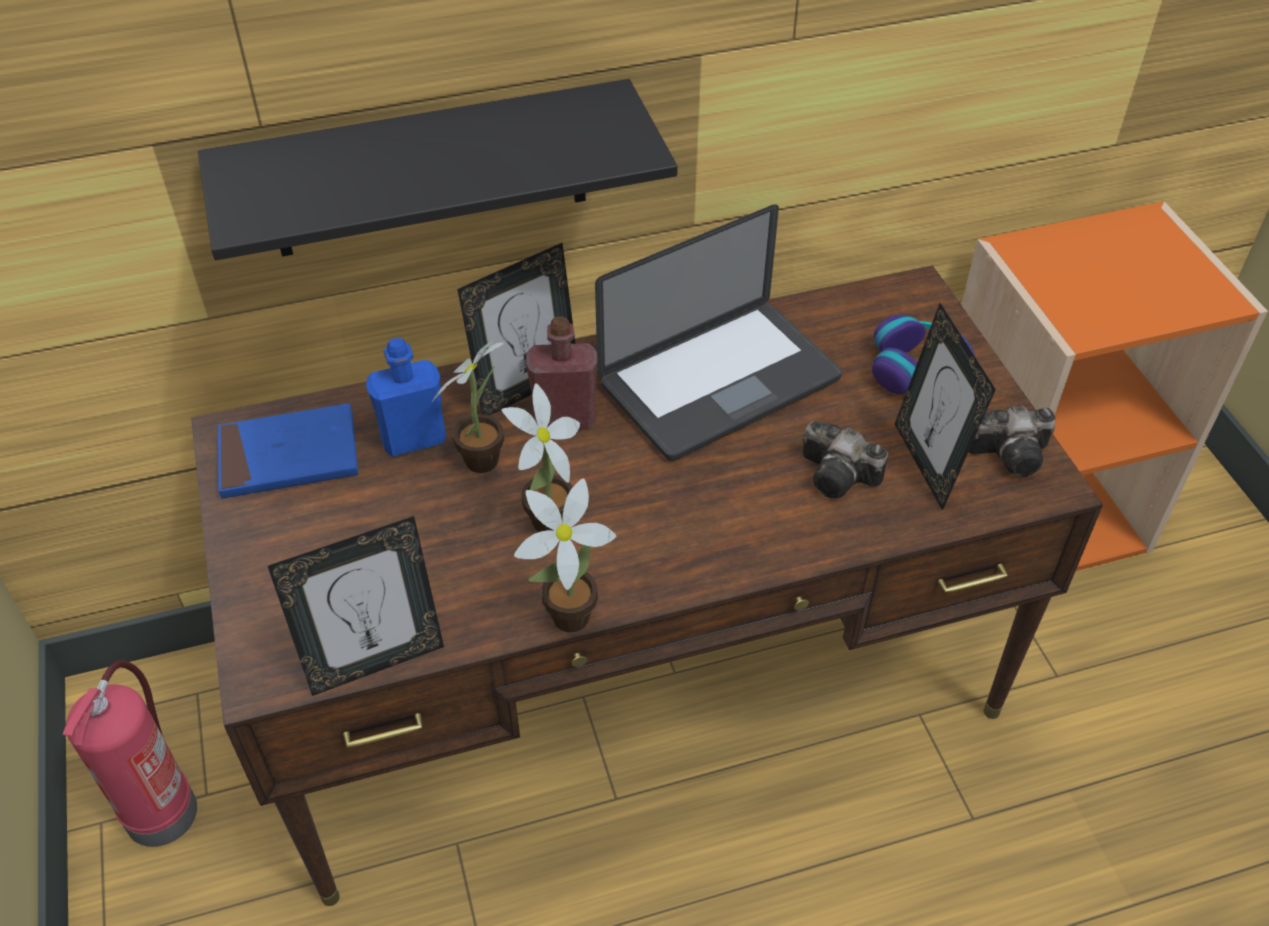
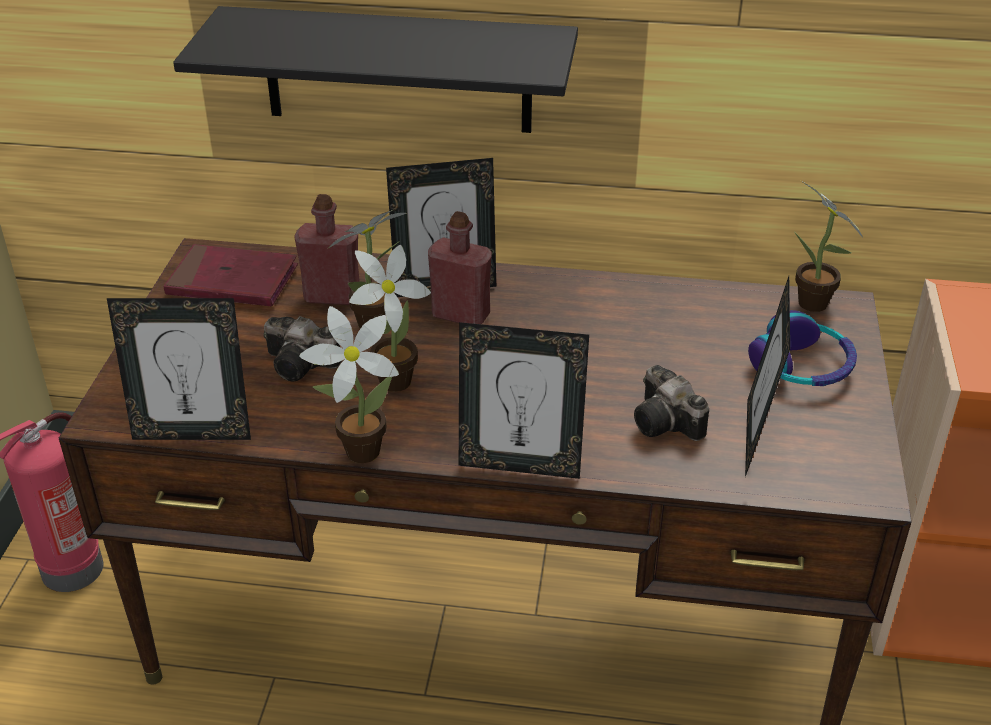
camera: 25 degrees right, 10 degrees down
blue book [218,403,358,499] -> red book [163,244,298,306]
blue bottle [366,338,446,456] -> red bottle [294,194,360,305]
laptop [595,204,842,461] -> none
camera [968,406,1056,477] -> camera moved to [263,316,341,381]
none -> picture frame [459,322,589,479]
none -> potted plant [794,181,863,312]

